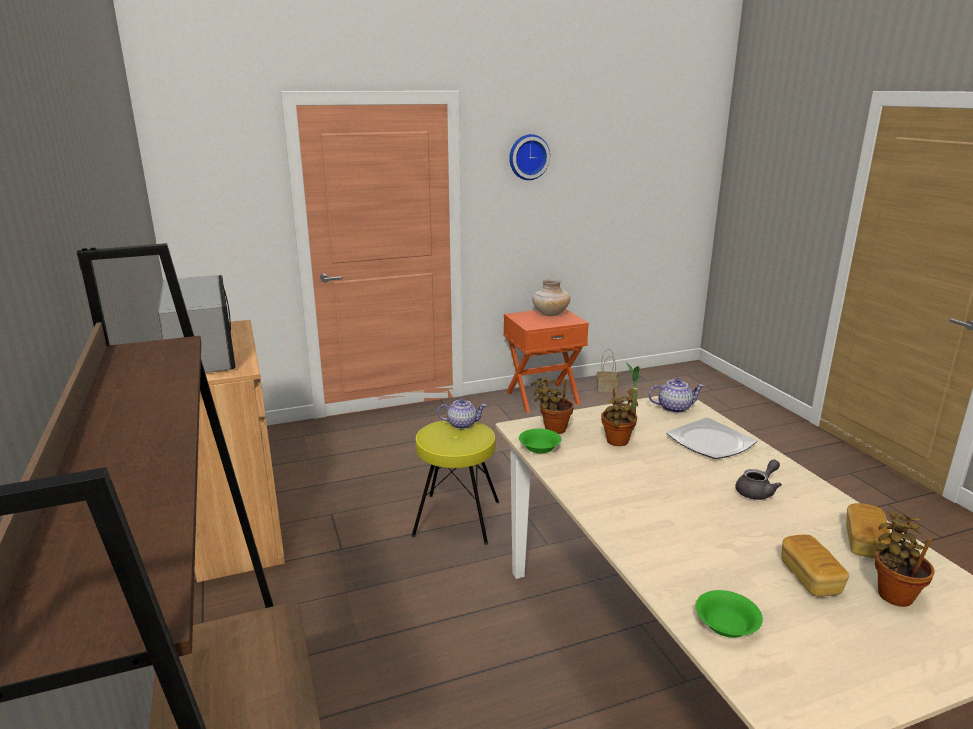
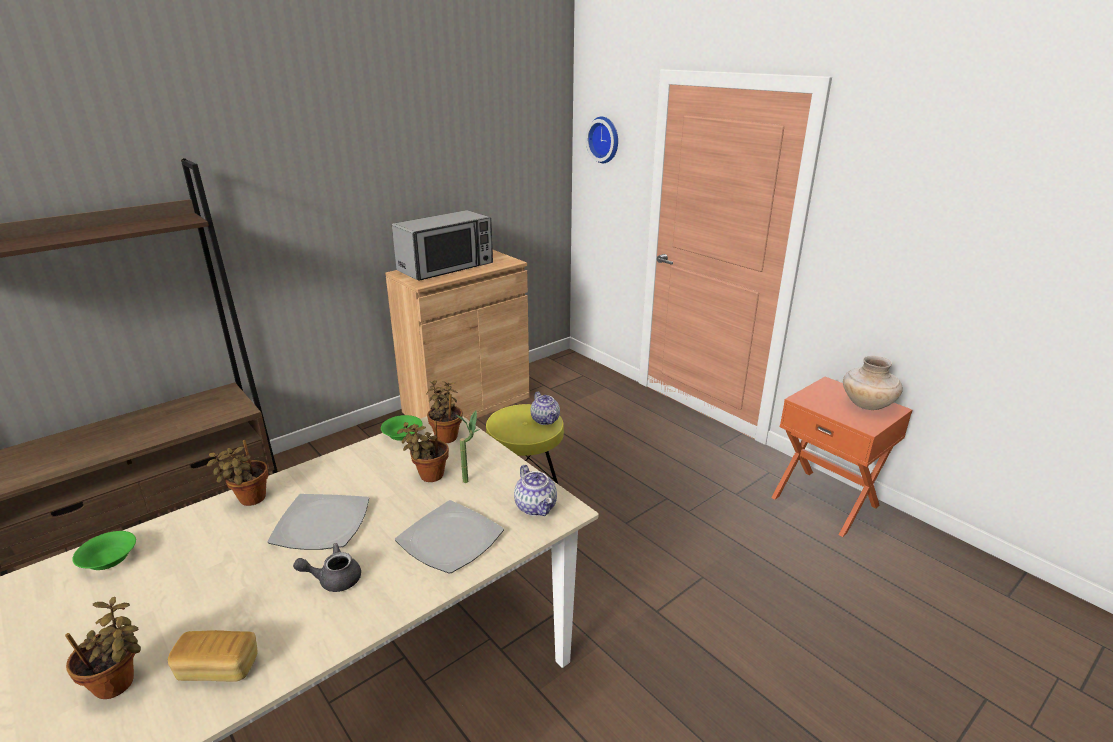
camera: 70 degrees right, 5 degrees up
wall clock [509,134,550,180] -> wall clock moved to [586,116,618,163]
basket [597,349,619,392] -> none
grey teapot [736,459,782,500] -> grey teapot turned 135 degrees clockwise [293,543,361,592]
bread [781,535,849,597] -> none
none -> potted plant [207,440,268,506]
none -> plate [267,494,369,550]

